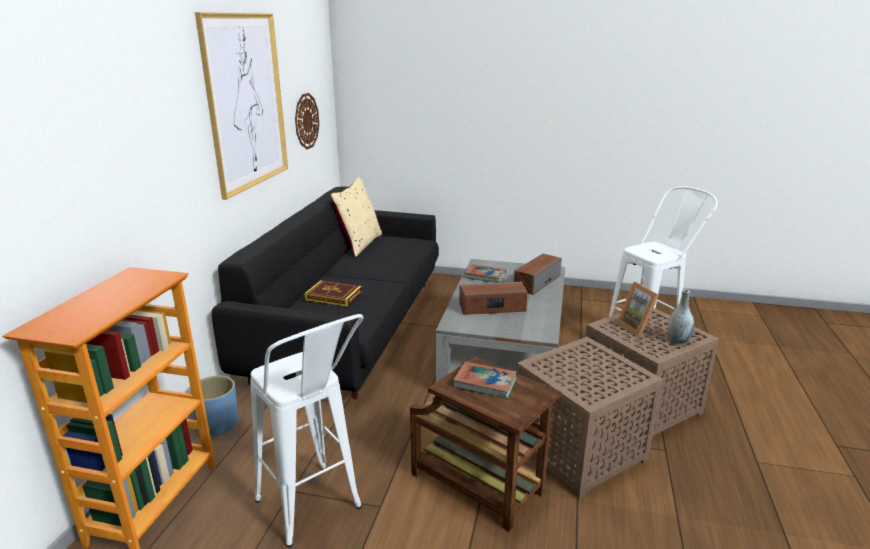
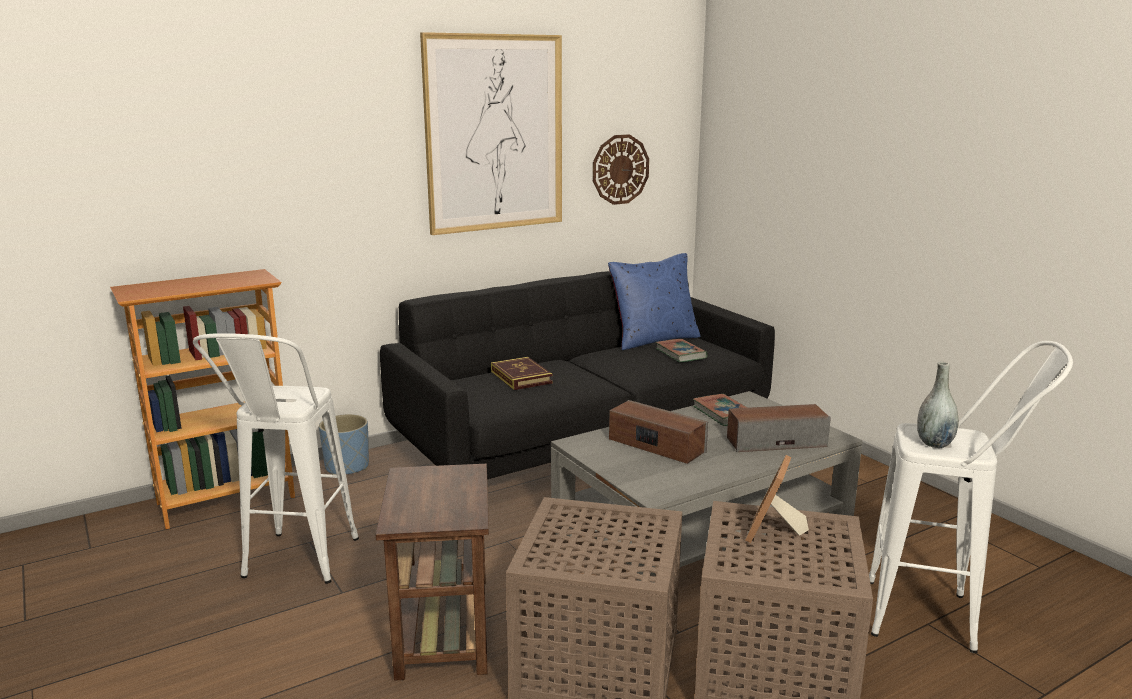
camera: 45 degrees right, 5 degrees down
beige pillow [330,177,382,257] -> blue pillow [608,253,700,350]
book [453,361,517,399] -> book moved to [656,339,708,362]
grey vase [667,289,694,344] -> grey vase moved to [917,362,959,448]

